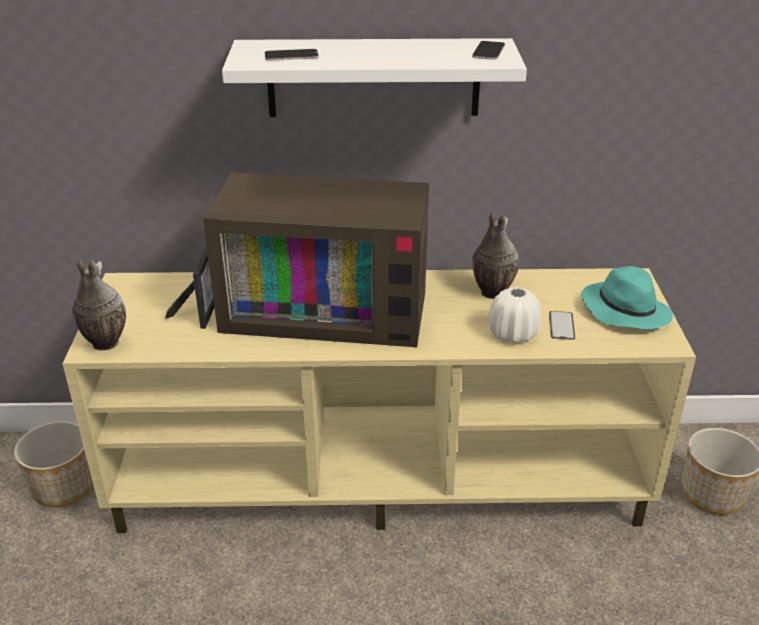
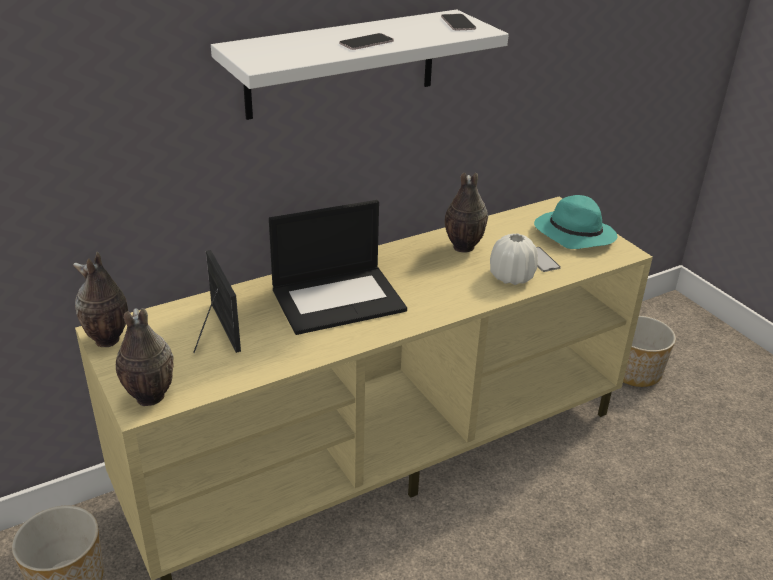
camera: 30 degrees left, 0 degrees up
television [203,173,429,347] -> laptop [269,200,407,335]
phone [265,49,319,61] -> phone moved to [339,33,394,50]
none -> vase [73,252,128,347]

